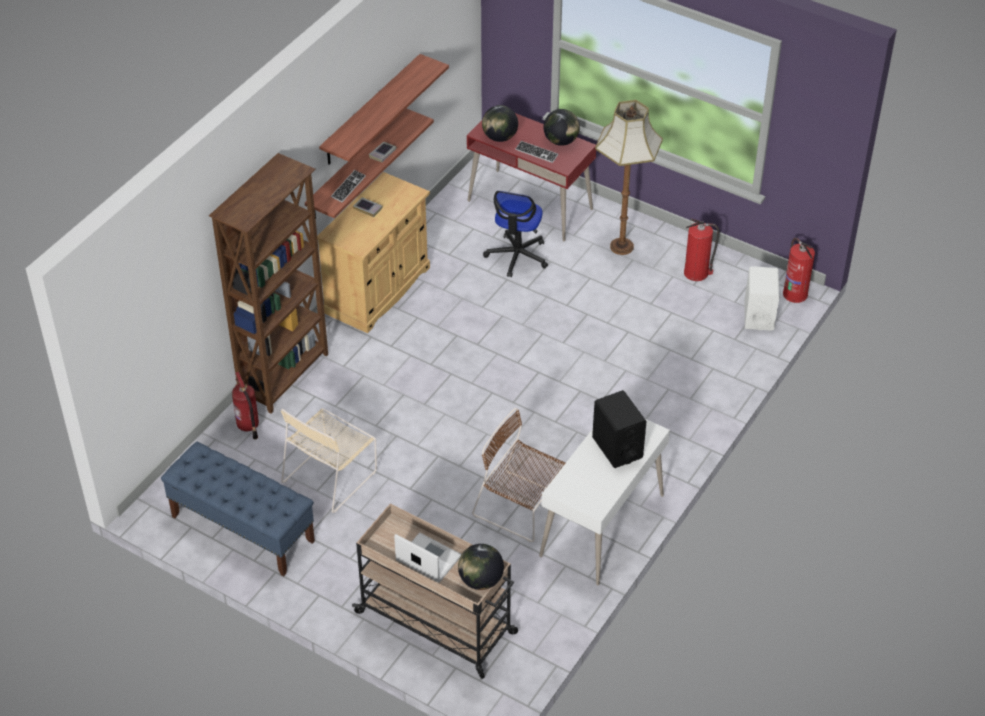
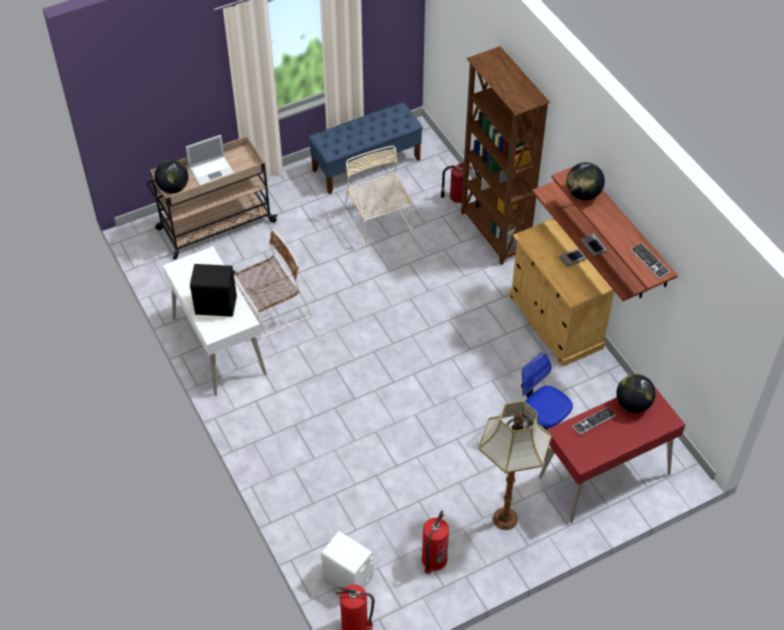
camera: 120 degrees right, 5 degrees up
keyboard [331,170,366,202] -> keyboard moved to [631,243,670,279]
globe [543,109,580,146] -> globe moved to [567,162,605,200]

